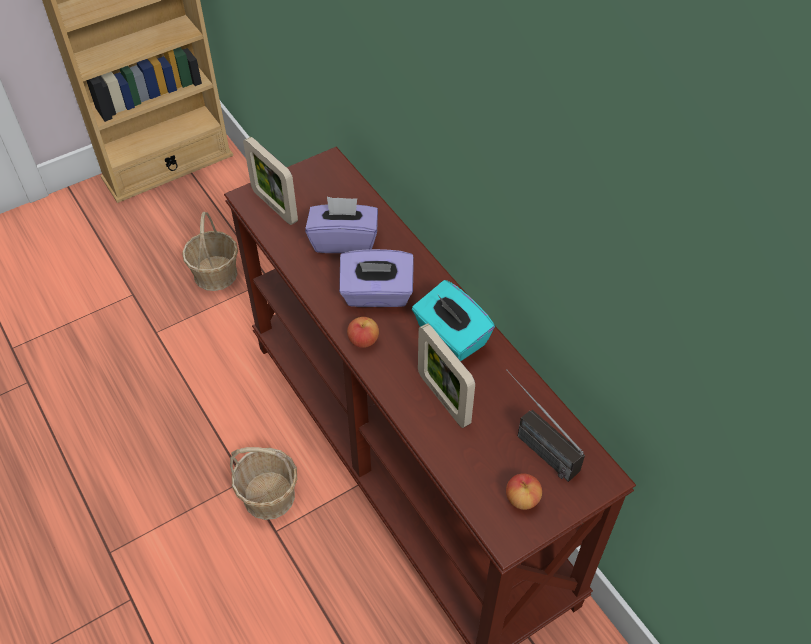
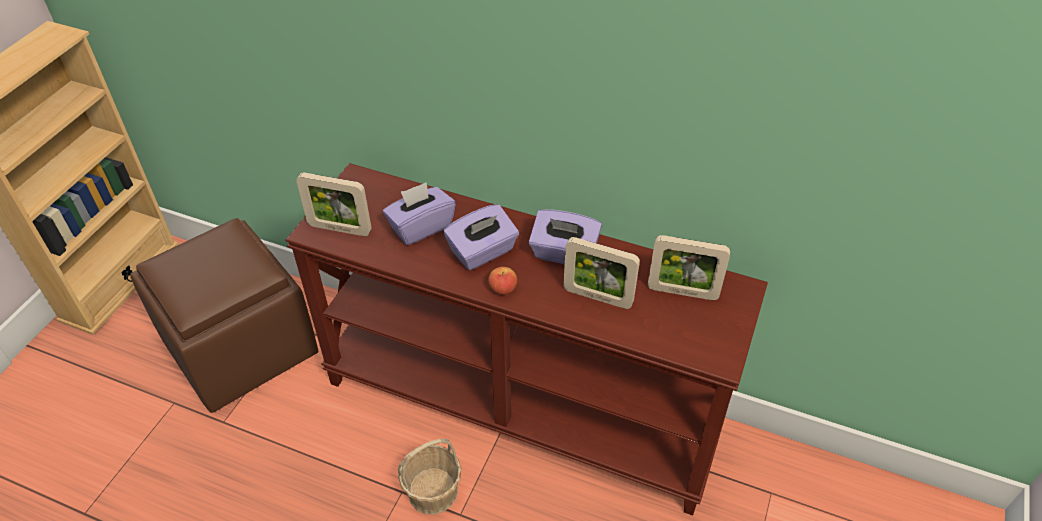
camera: 35 degrees left, 5 degrees down
basket [182,212,238,291] -> brown ottoman [130,218,319,413]
turquoise tissue box [412,280,495,361] -> purple tissue box [529,209,602,264]
radio [506,370,585,482] -> picture frame [648,235,730,300]
apple [506,474,542,510] -> none

